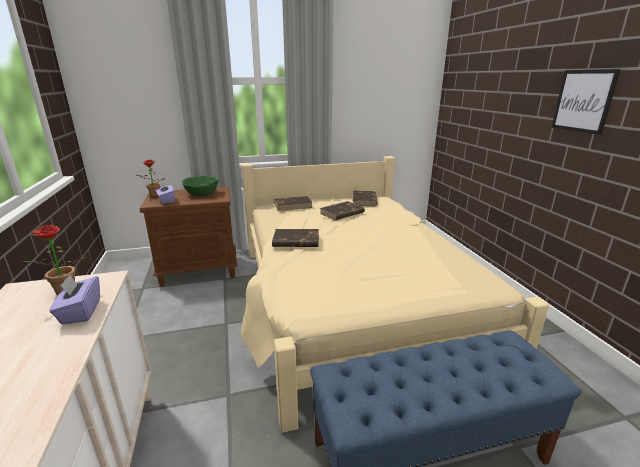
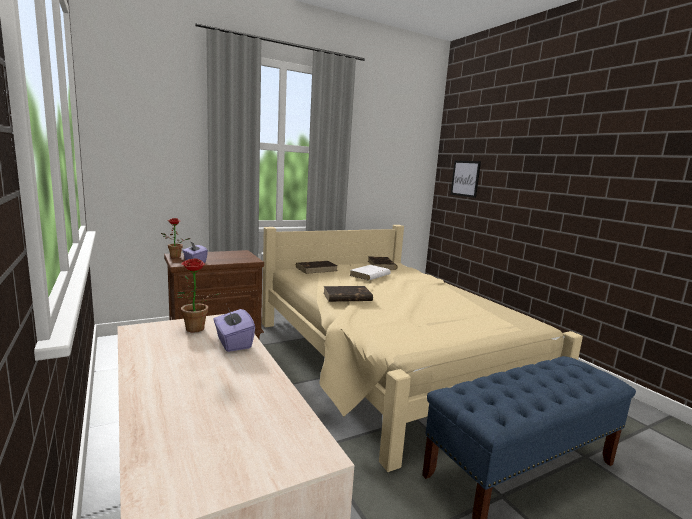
camera: 15 degrees left, 10 degrees down
green bowl [182,175,219,196] -> none
brown book [320,201,365,220] -> white book [349,265,391,281]
picture [551,69,621,135] -> picture moved to [451,161,481,198]

